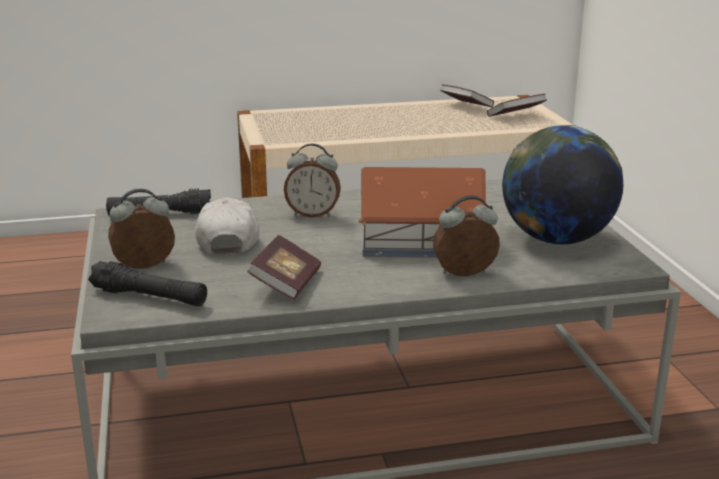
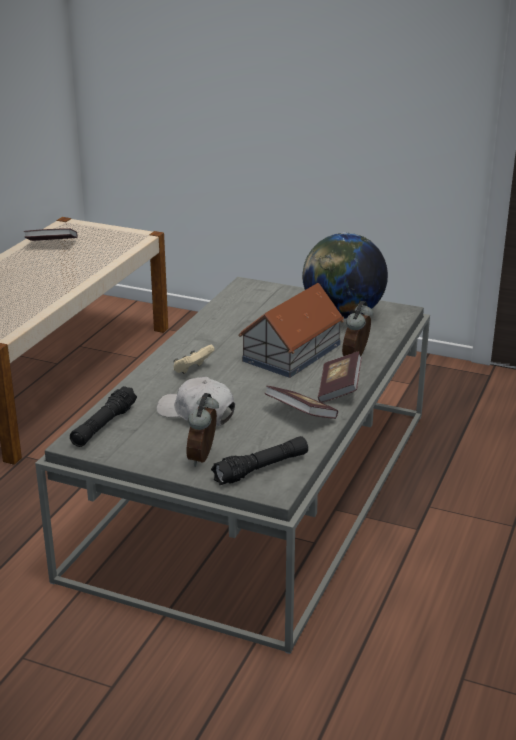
camera: 55 degrees left, 5 degrees up
alarm clock [284,143,341,218] -> beige game controller [173,345,215,374]
book [487,94,547,117] -> book moved to [318,351,362,403]

